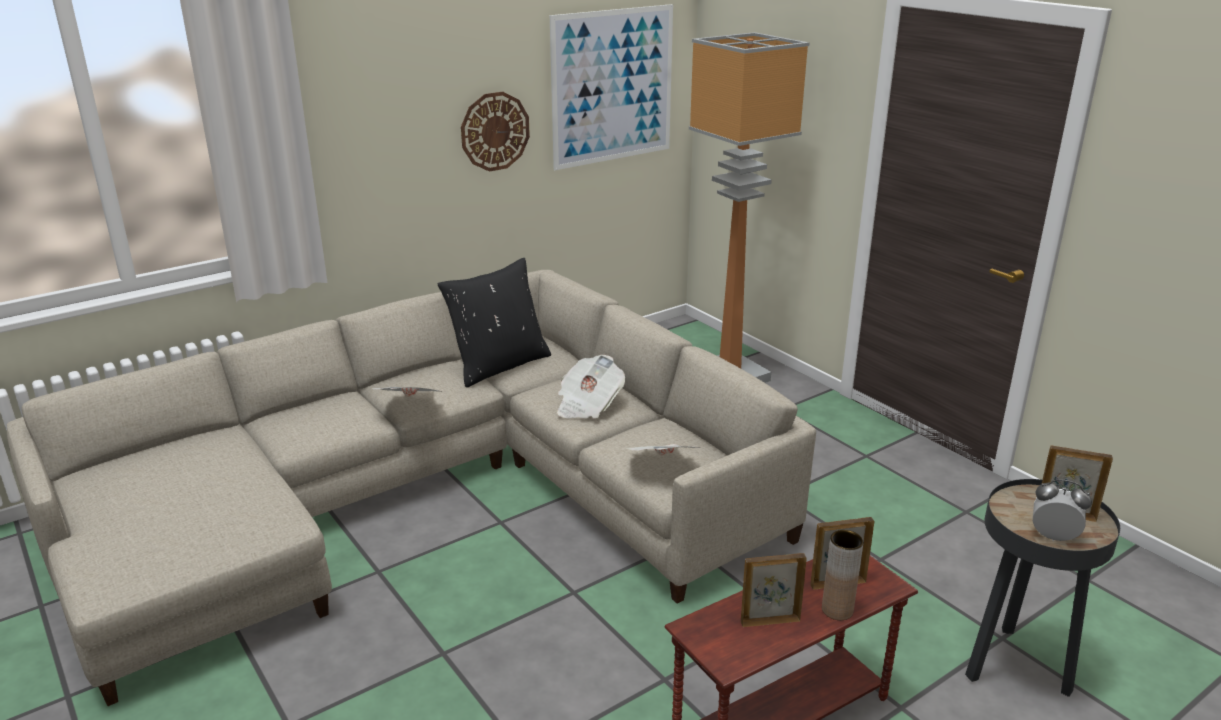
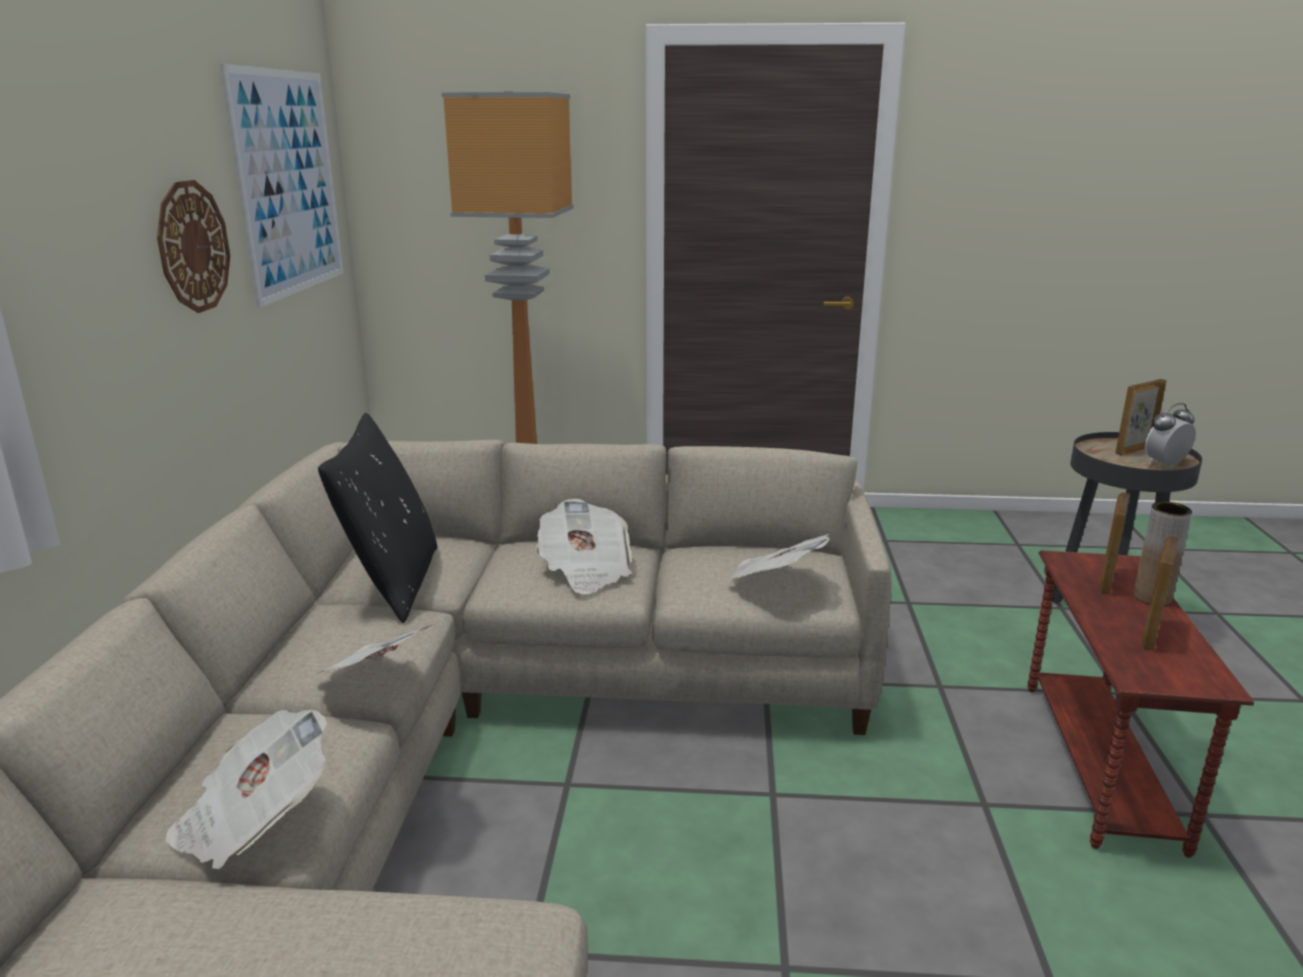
camera: 50 degrees left, 5 degrees down
none -> newspaper [166,710,328,869]

